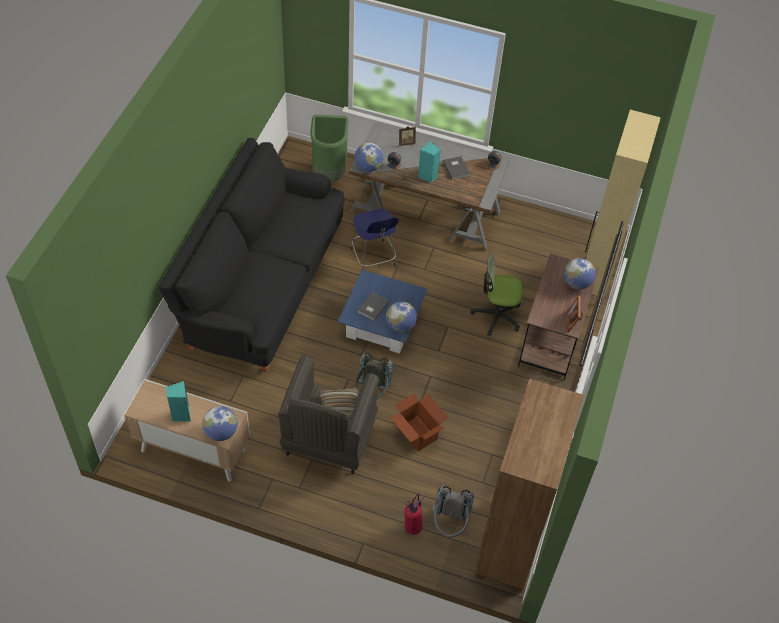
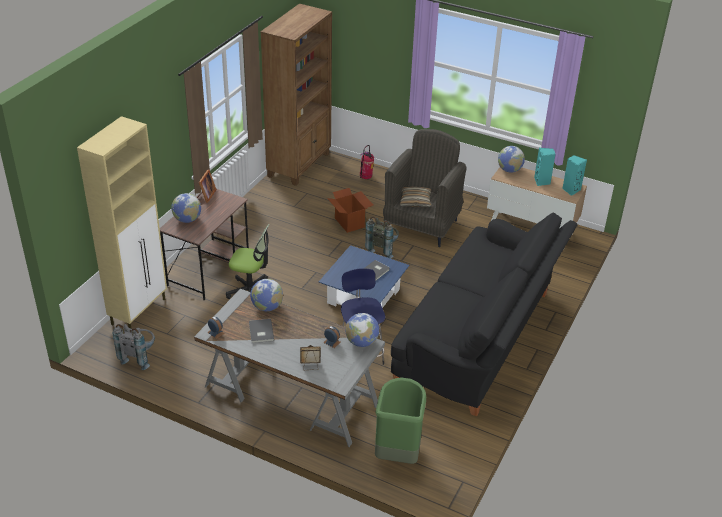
camera: 170 degrees left, 15 degrees down
globe [386,302,417,333] -> globe moved to [250,279,283,311]
turquoise speaker [418,141,441,183] -> turquoise speaker moved to [562,155,587,196]
grey backpack [433,485,474,537] -> grey backpack moved to [113,324,155,370]

